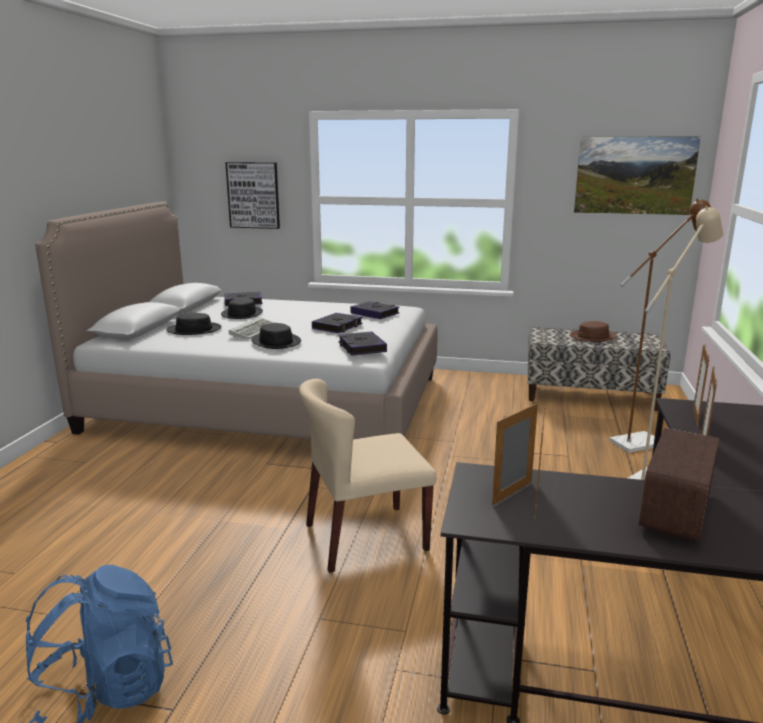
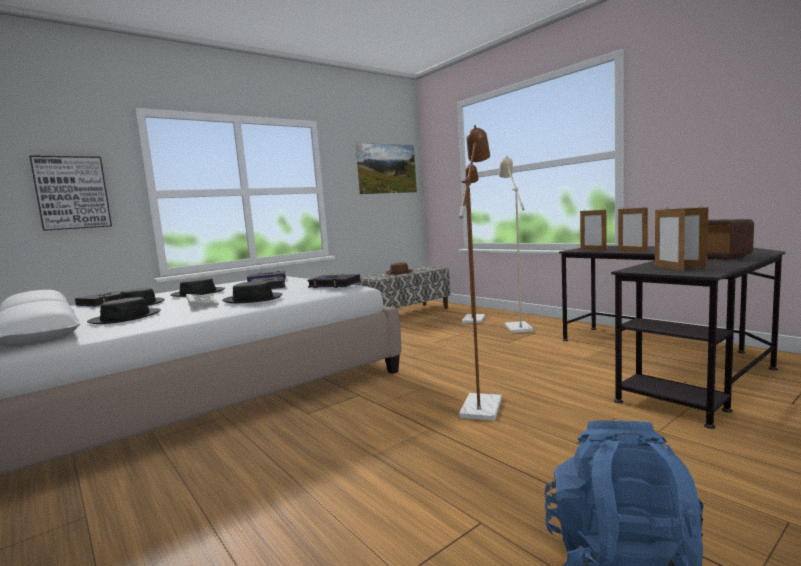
camera: 50 degrees left, 10 degrees down
beige chair [299,379,436,573] -> brown floor lamp [459,125,502,421]
none -> black hat [170,278,225,297]

